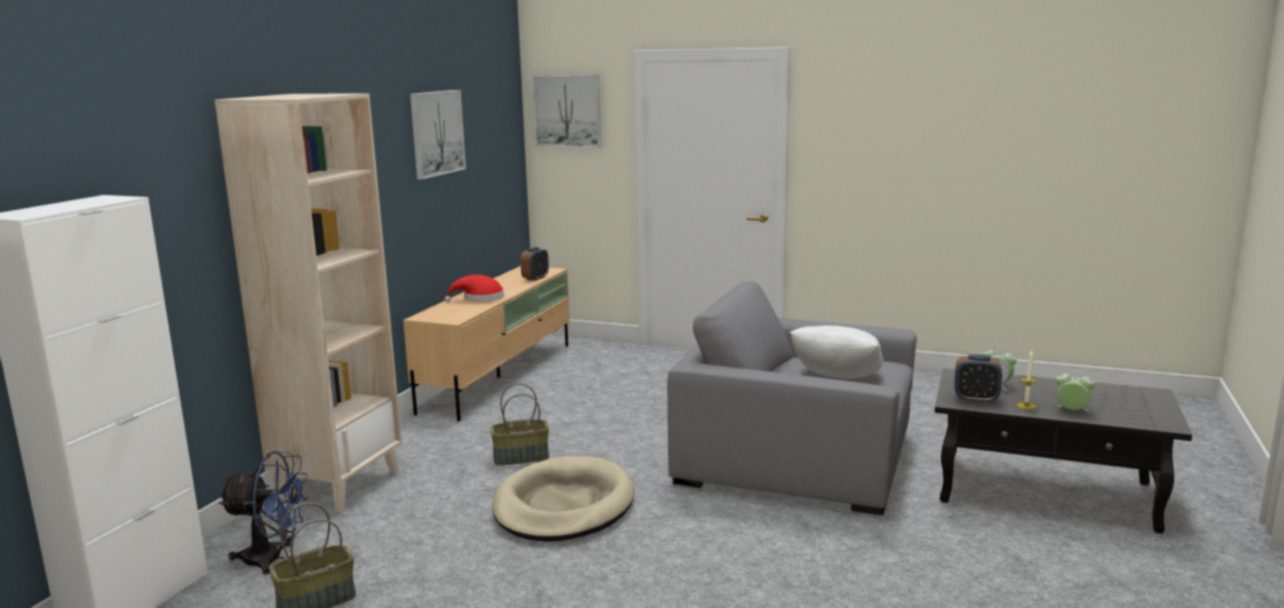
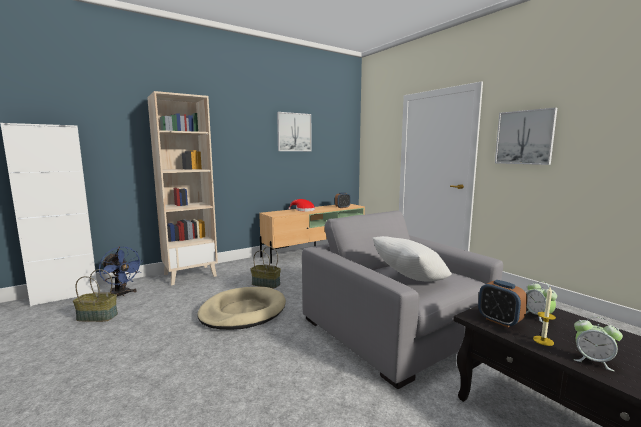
camera: 35 degrees right, 5 degrees down
picture [532,75,601,148] -> picture moved to [495,107,557,165]
alarm clock [1056,370,1095,411] -> alarm clock turned 150 degrees clockwise [574,317,623,371]

